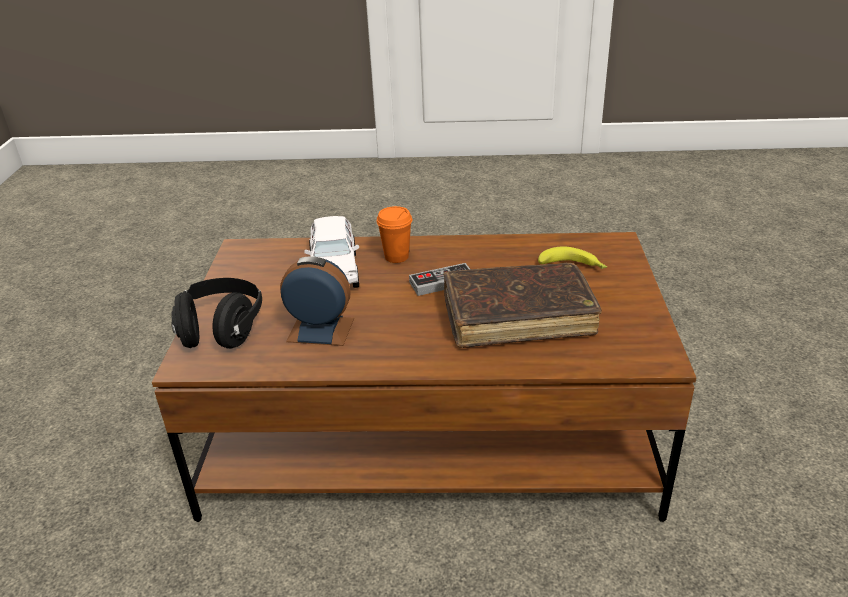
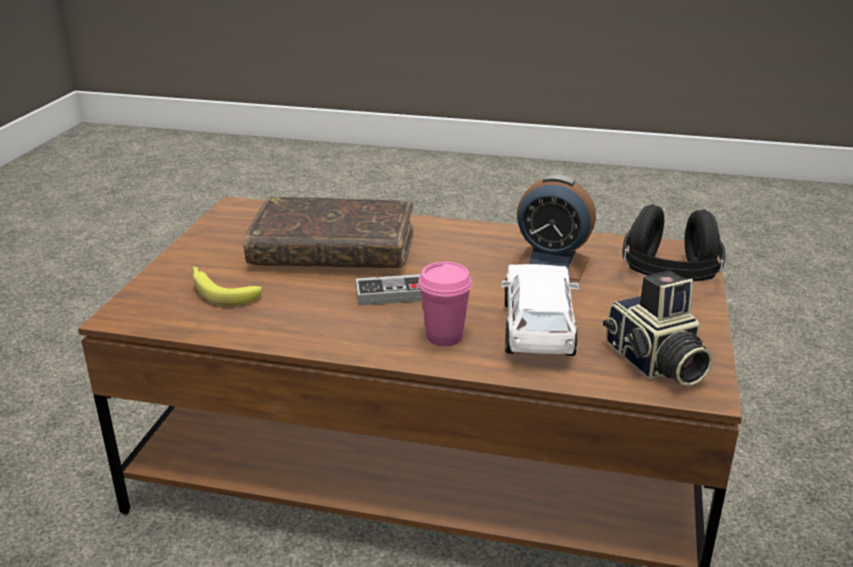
camera: 170 degrees left, 5 degrees down
orange cup [376,206,412,263] -> pink cup [418,262,472,347]
none -> camera [603,271,714,387]

